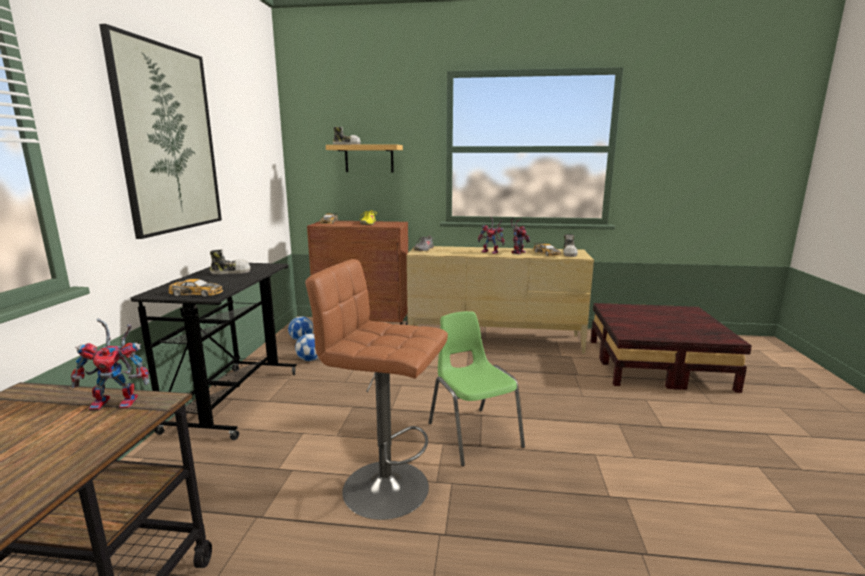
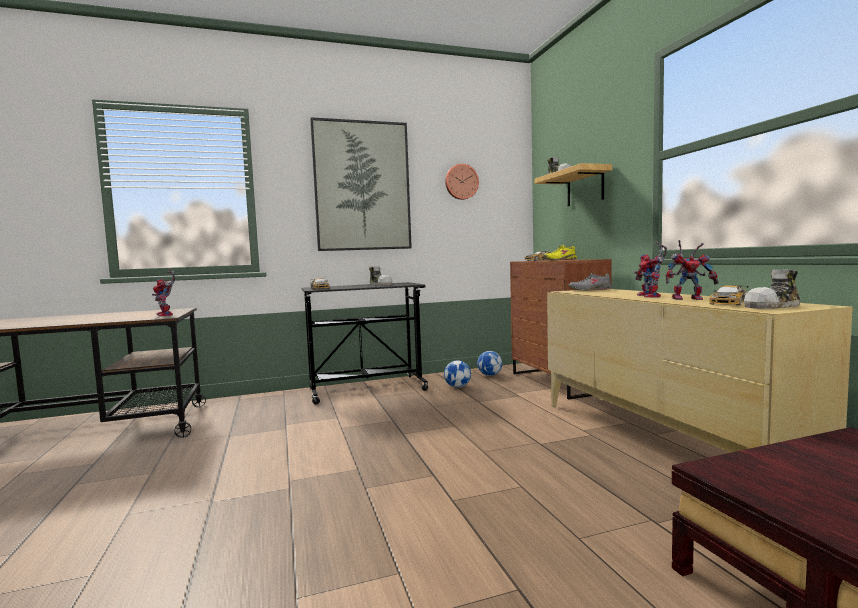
camera: 65 degrees right, 10 degrees down
brown stool [305,259,448,520] -> none
green chair [429,311,525,466] -> none
none -> wall clock [445,164,479,200]

